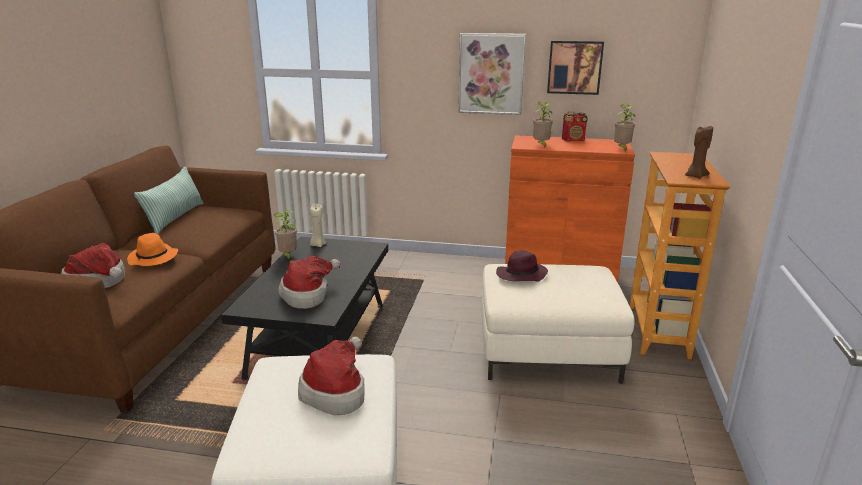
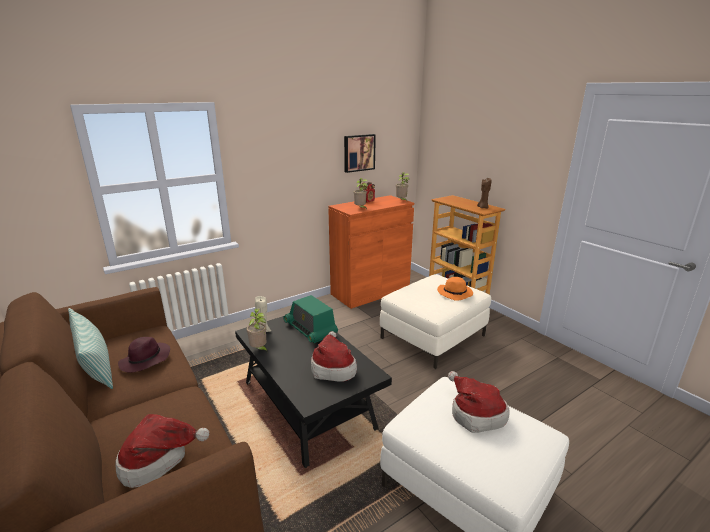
camera: 45 degrees left, 0 degrees up
orange hat [127,233,178,266] -> orange hat moved to [437,277,473,301]
picture [458,33,526,115] -> none
purple hat [496,250,548,282] -> purple hat moved to [118,337,170,372]
none -> radio [283,295,338,343]

